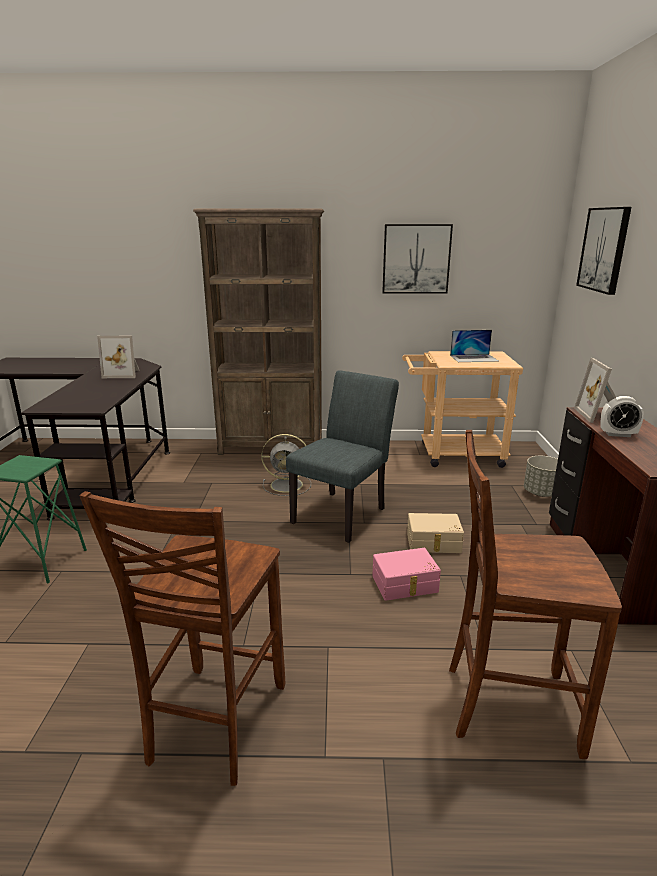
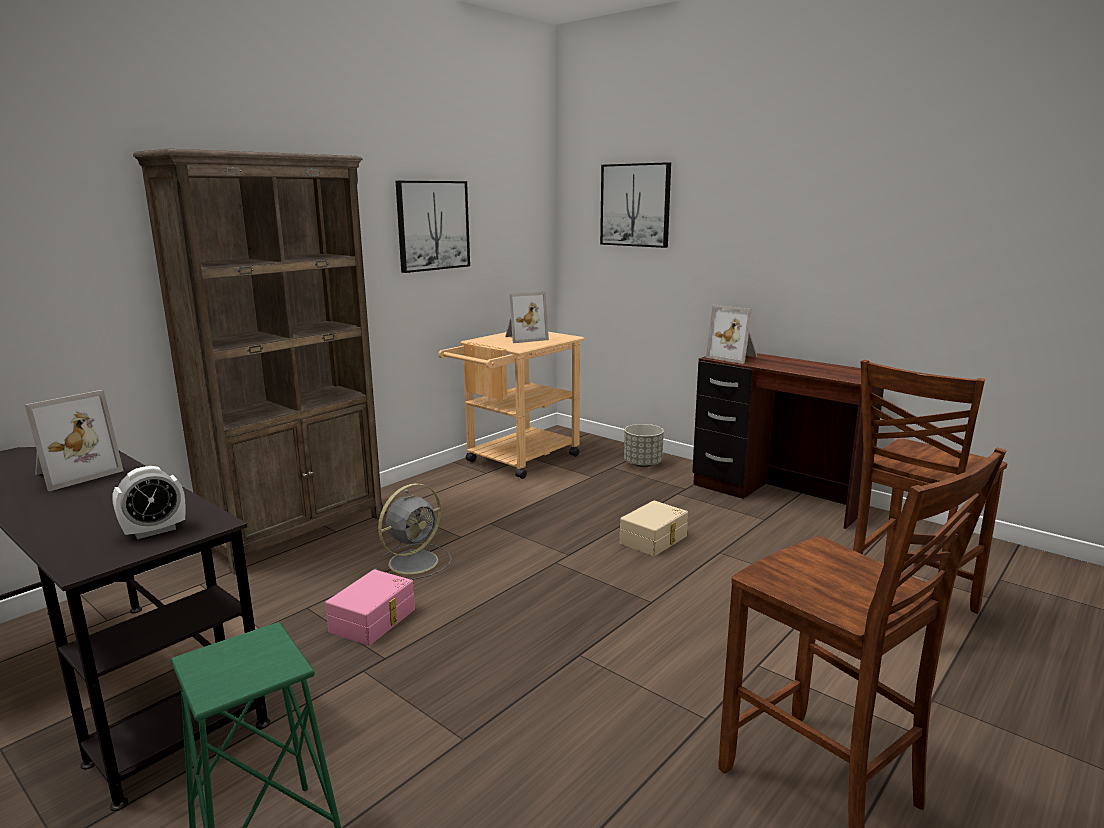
camera: 50 degrees left, 5 degrees down
grey chair [286,370,399,543] -> none
pink storage box [372,548,441,601] -> pink storage box moved to [325,569,415,646]
laptop [450,330,499,362] -> picture frame [505,292,549,343]
alarm clock [601,396,644,437] -> alarm clock moved to [112,466,186,539]

